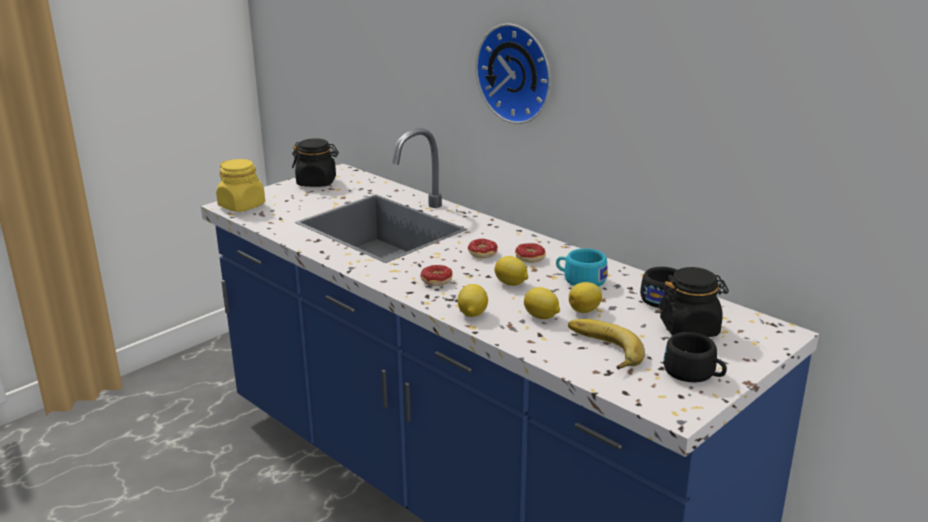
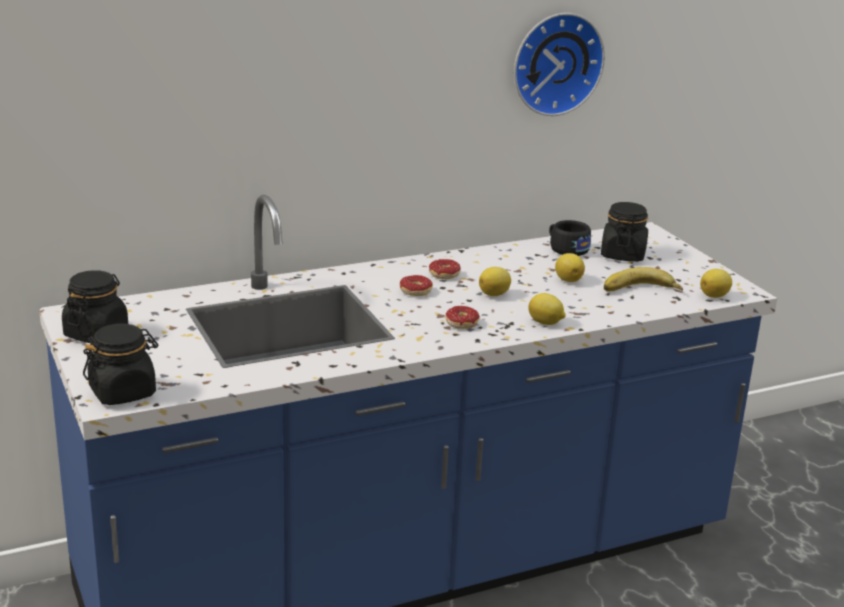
camera: 70 degrees left, 0 degrees up
yellow jar [216,159,265,212] -> black jar [83,324,158,405]
wall clock [475,24,551,124] -> wall clock moved to [514,13,605,116]
lemon [524,287,560,319] -> lemon moved to [700,269,732,298]
turquoise cup [556,249,608,287] -> none
black cup [663,332,727,382] -> none

